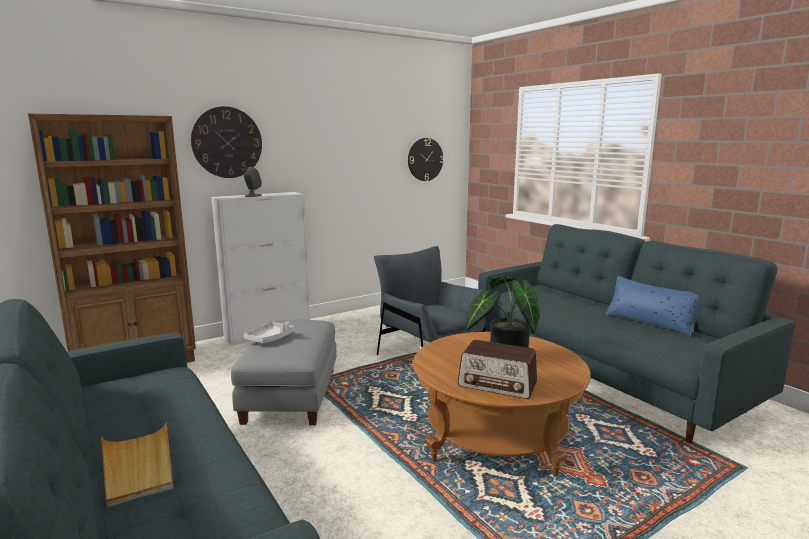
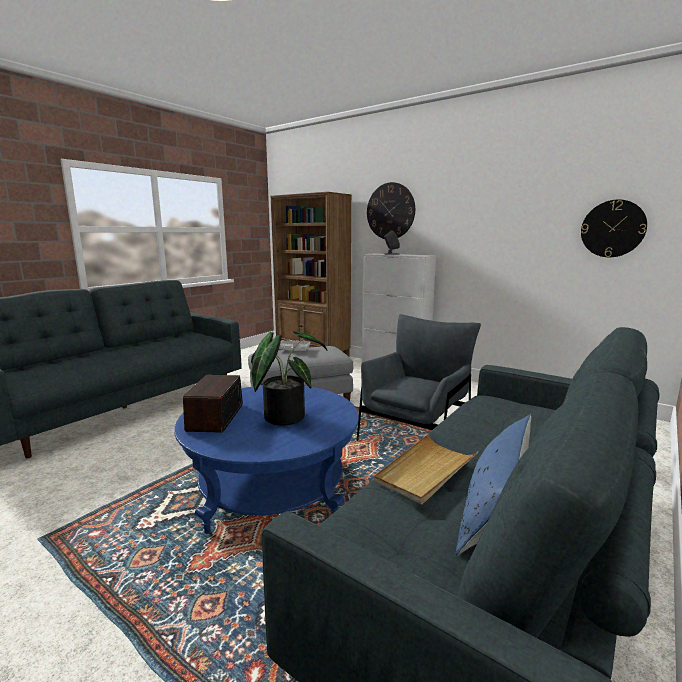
camera: 70 degrees right, 0 degrees up
beige tray [101,423,174,507] -> beige tray moved to [374,434,478,504]
brown coffee table [413,332,591,477] -> blue coffee table [174,385,359,534]

